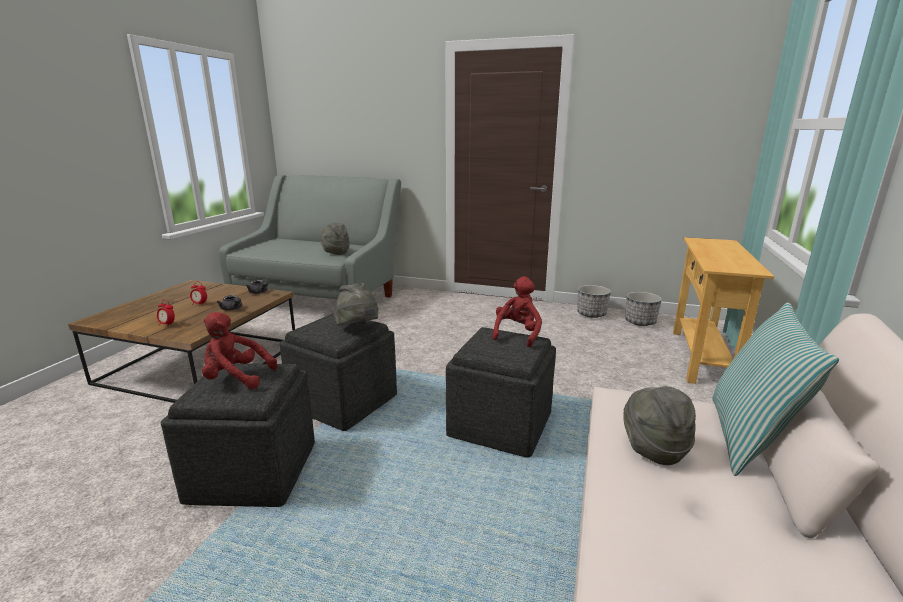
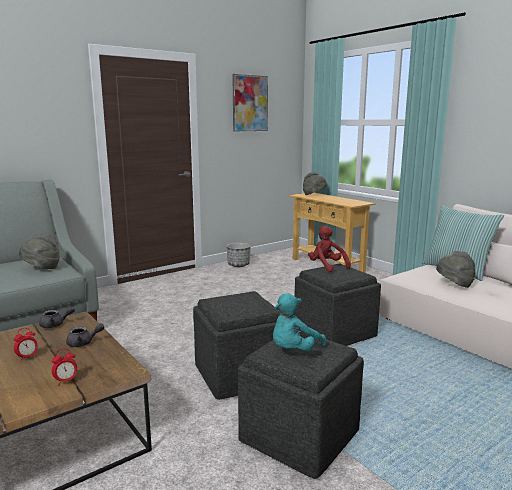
camera: 55 degrees left, 5 degrees down
red plush toy [202,312,277,389] -> turquoise plush toy [273,293,327,351]
grey hat [334,283,378,326] -> grey hat moved to [303,172,327,195]
planter [625,292,662,326] -> none
none -> picture [232,74,268,131]

